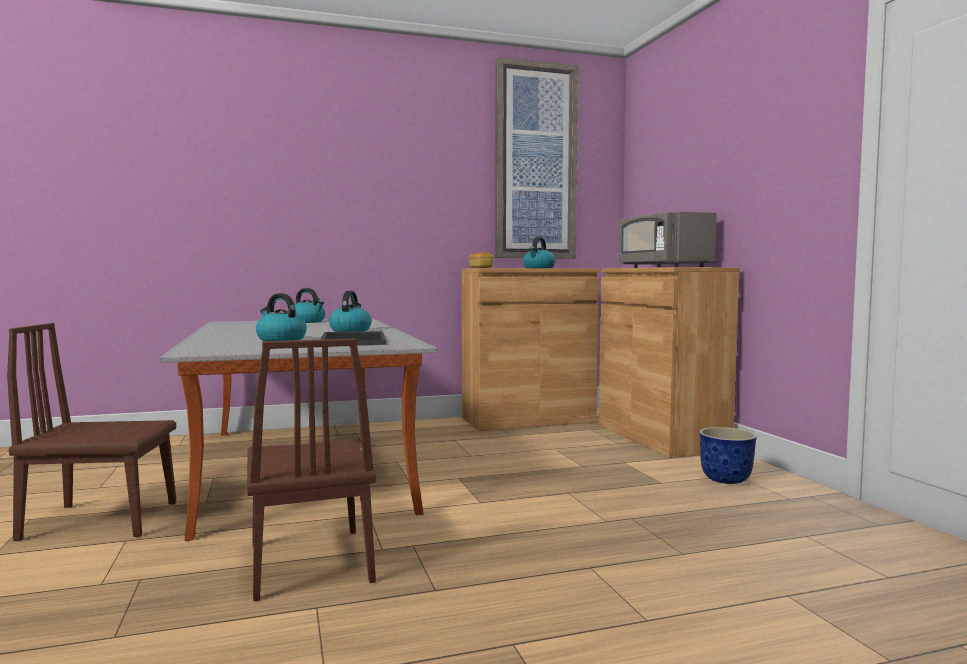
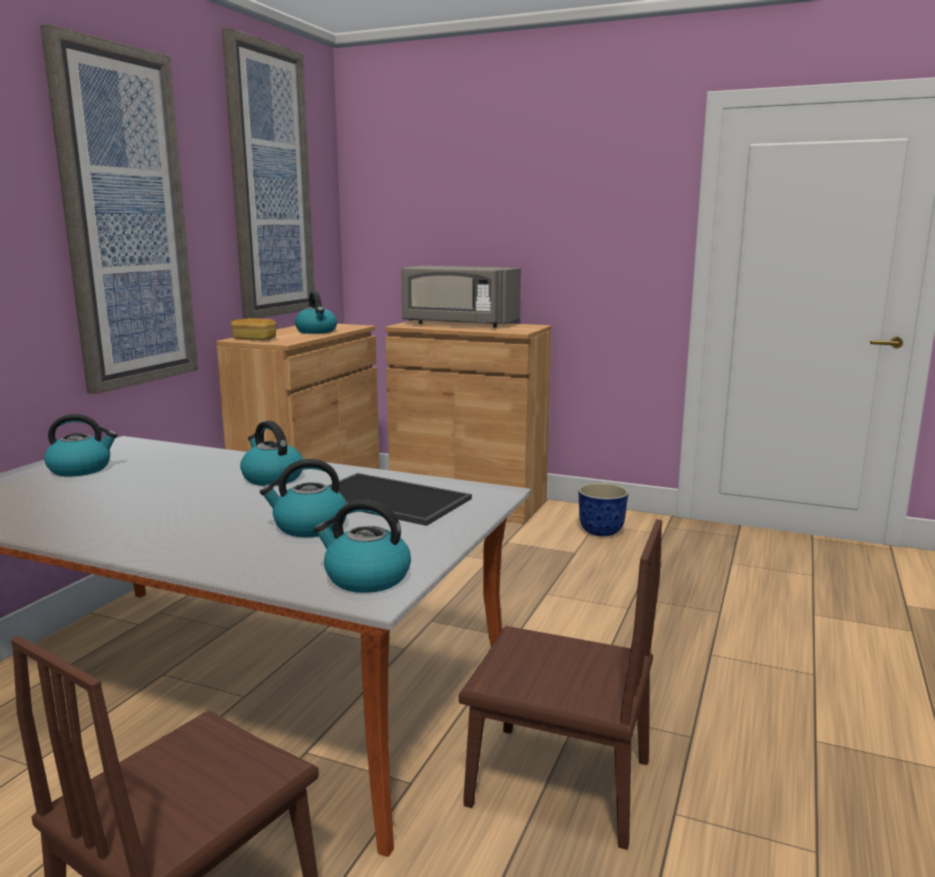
camera: 50 degrees left, 10 degrees up
none -> picture [40,24,198,394]
none -> kettle [314,499,411,593]

